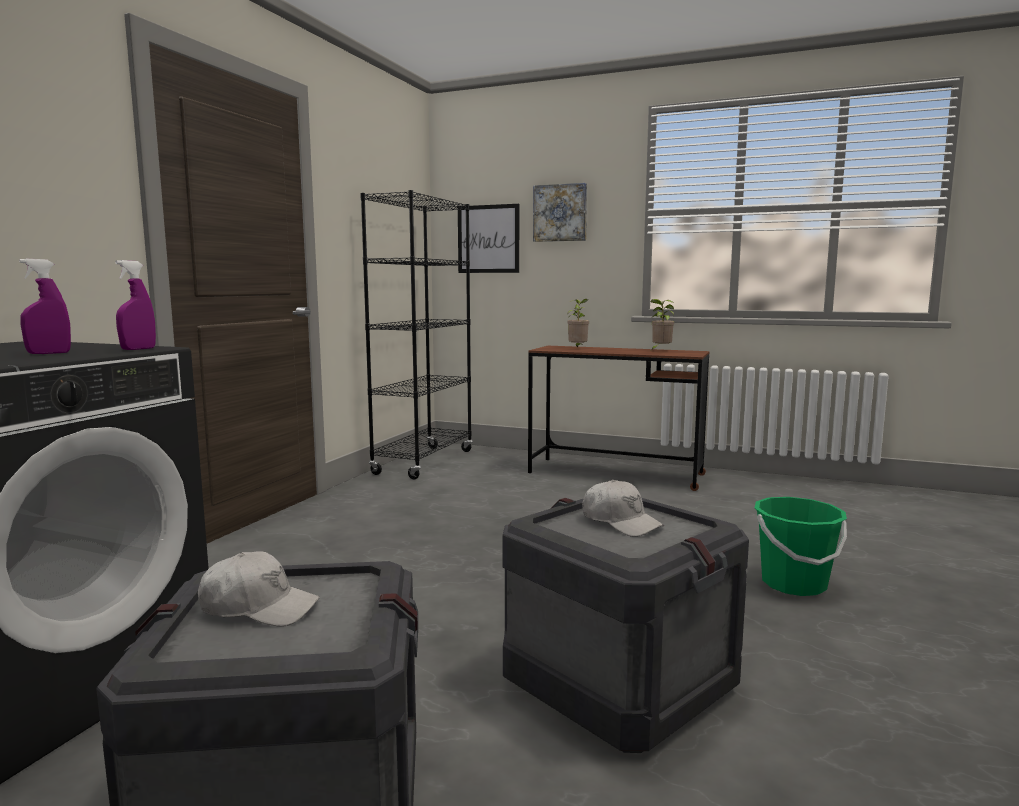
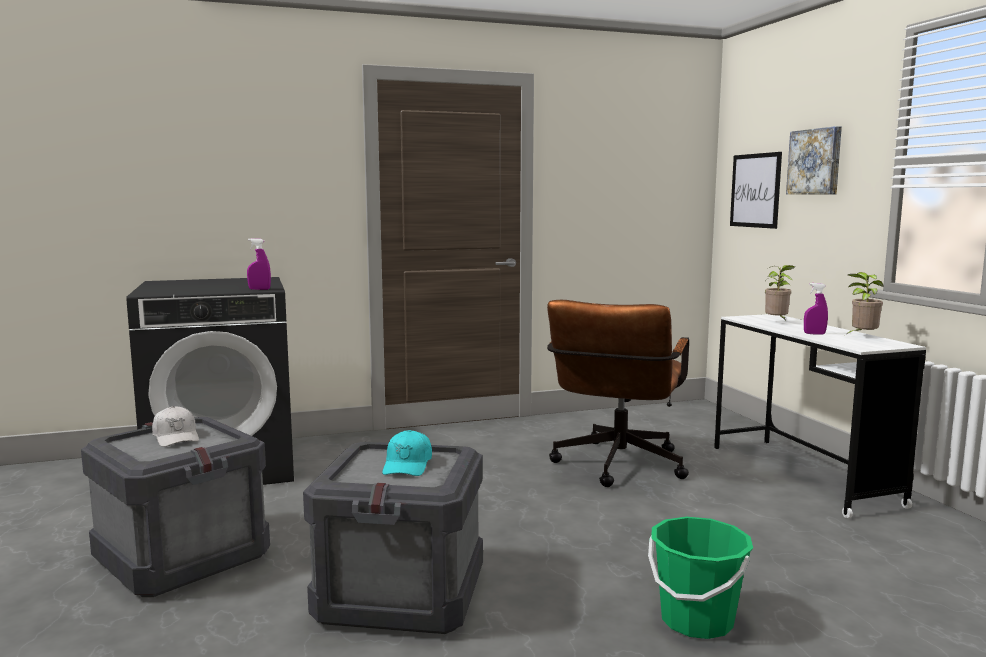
camera: 50 degrees right, 0 degrees up
purple spray bottle [19,259,71,354] -> purple spray bottle moved to [804,283,828,335]
black bookcase [360,190,473,479] -> none
brown desk [528,346,710,491] -> white desk [714,314,926,518]
white cap [582,480,665,537] -> turquoise cap [382,430,432,476]
none -> brown office chair [547,300,689,487]

